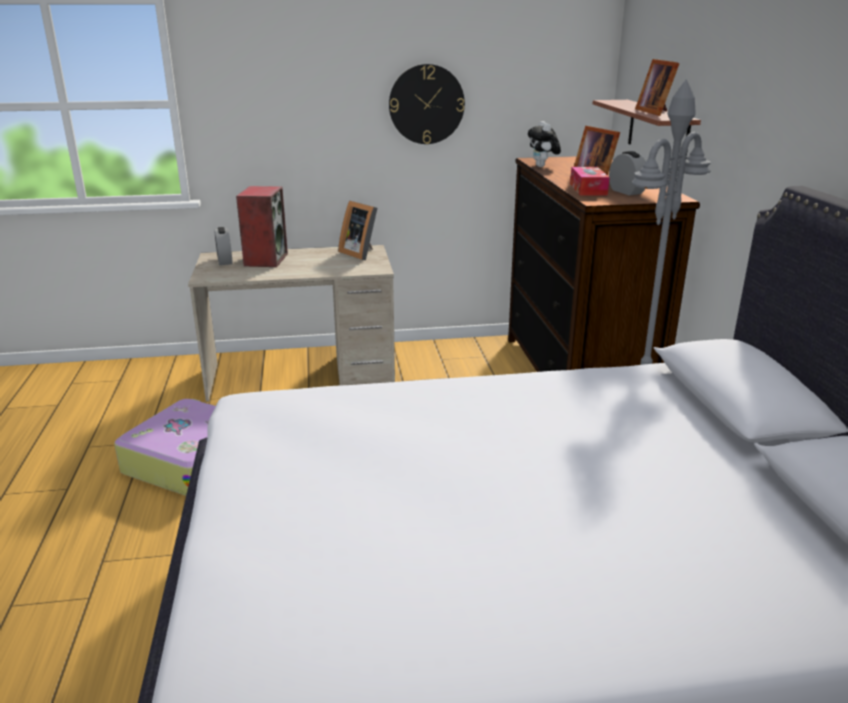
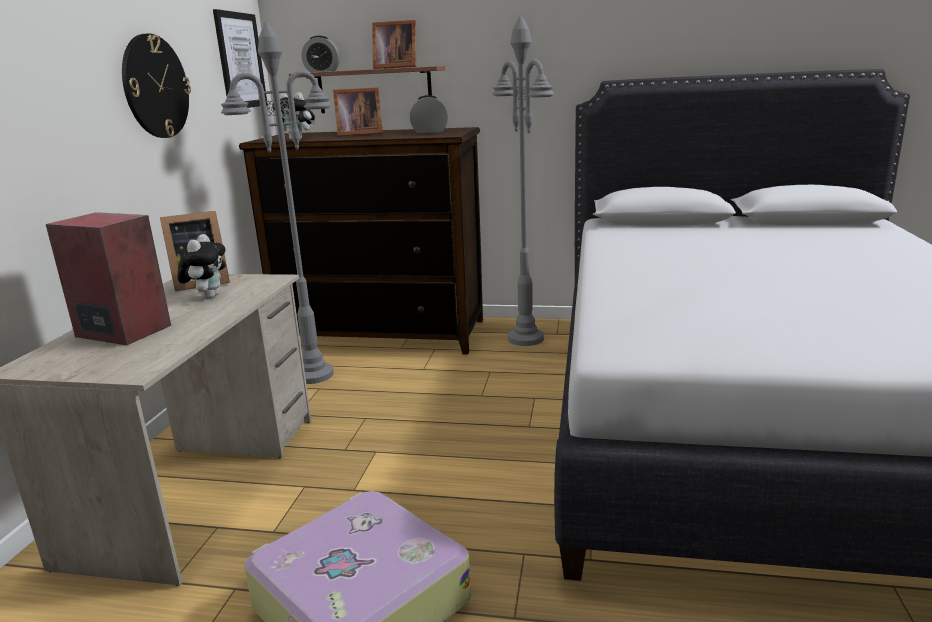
camera: 70 degrees left, 5 degrees down
alarm clock [214,227,233,265] -> alarm clock moved to [301,36,340,72]
tissue box [570,167,610,196] -> none
none -> plush toy [177,234,226,299]
none -> picture [213,9,268,108]
none -> grey floor lamp [221,21,334,384]

